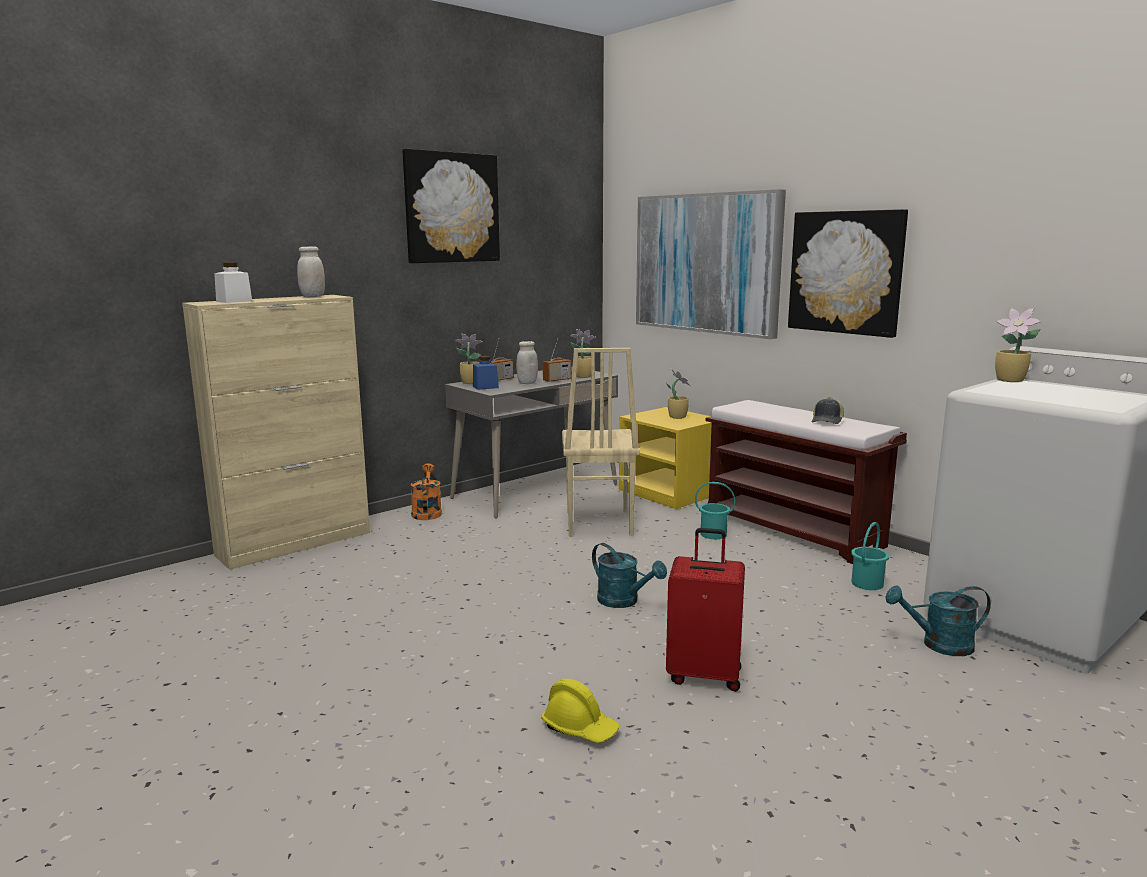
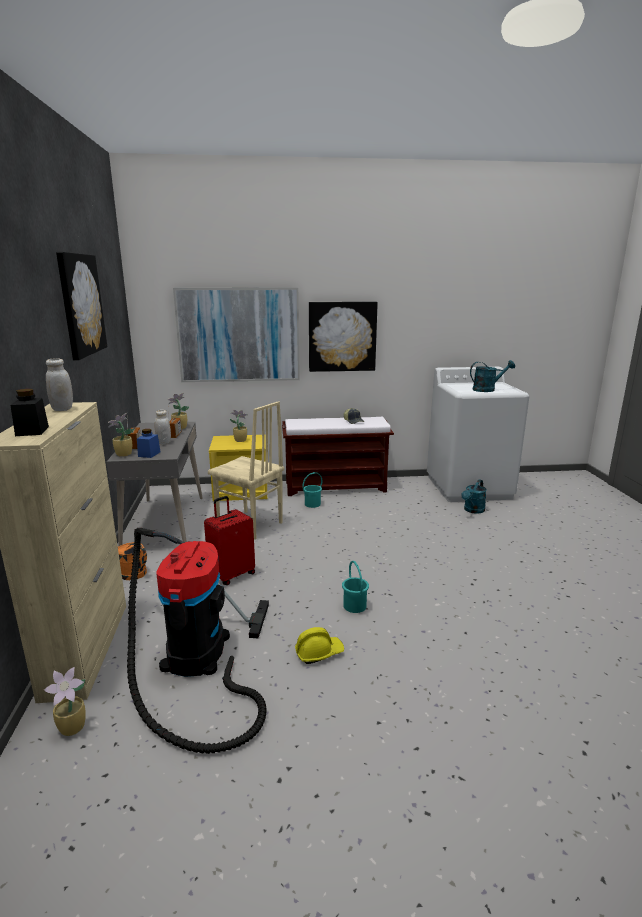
camera: 55 degrees left, 5 degrees up
white jar [214,263,252,303] -> black jar [10,389,49,436]
yellow hard hat [541,679,620,743] -> yellow hard hat moved to [295,627,344,664]
turquoise watering can [592,543,667,608] -> turquoise watering can moved to [470,360,515,392]
red suitcase [666,528,745,691] -> red suitcase moved to [204,496,255,585]
turquoise bucket [851,522,889,590] -> turquoise bucket moved to [342,561,369,613]
potted plant [995,308,1041,382] -> potted plant moved to [44,667,86,736]
none -> vacuum cleaner [127,528,269,754]

